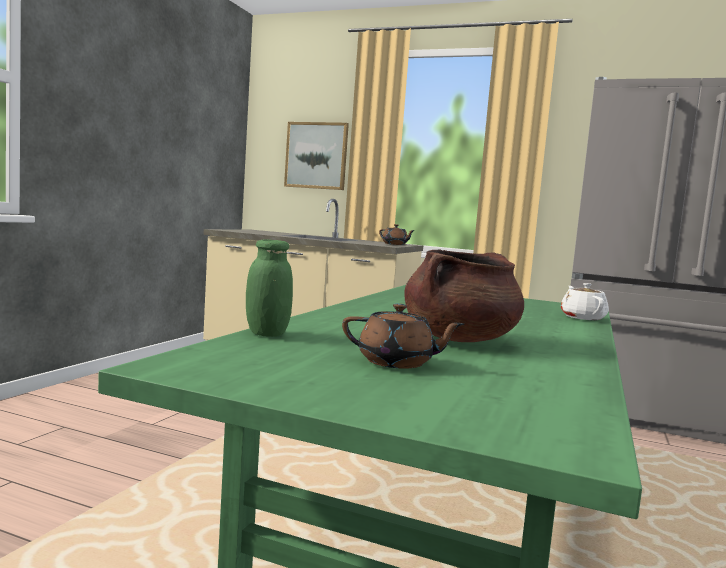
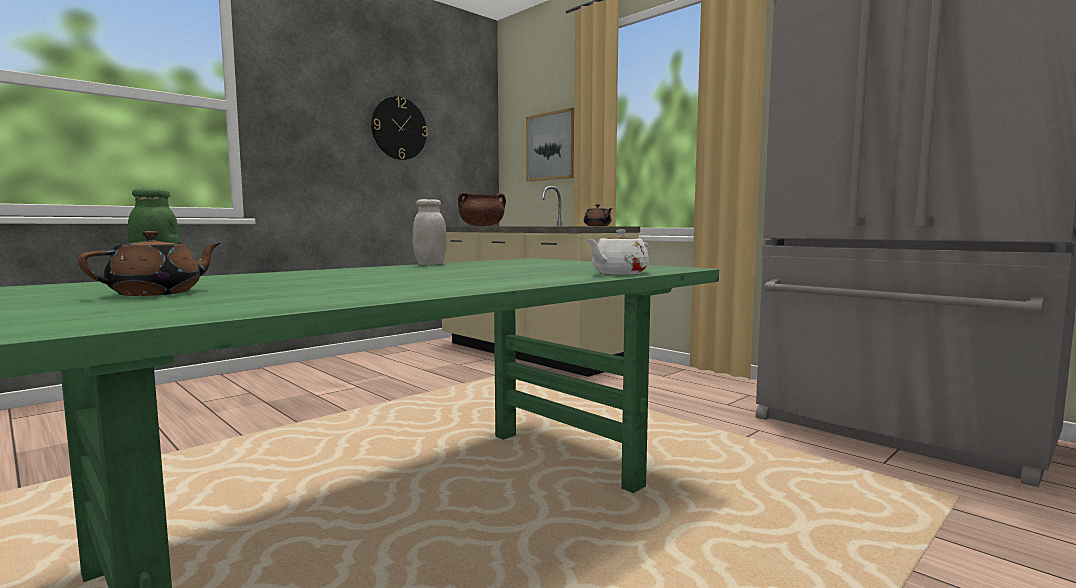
camera: 25 degrees right, 0 degrees up
brown teapot [342,304,465,369] -> brown teapot turned 90 degrees counterclockwise [78,231,221,296]
brown cooking pot [404,249,524,342] -> brown cooking pot moved to [458,193,506,226]
white teapot [561,283,609,320] -> white teapot turned 150 degrees counterclockwise [588,229,649,275]
none -> wall clock [371,96,428,160]
none -> white jar [413,199,447,265]

